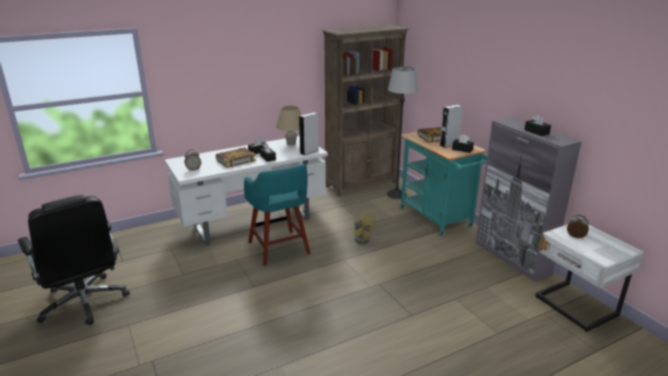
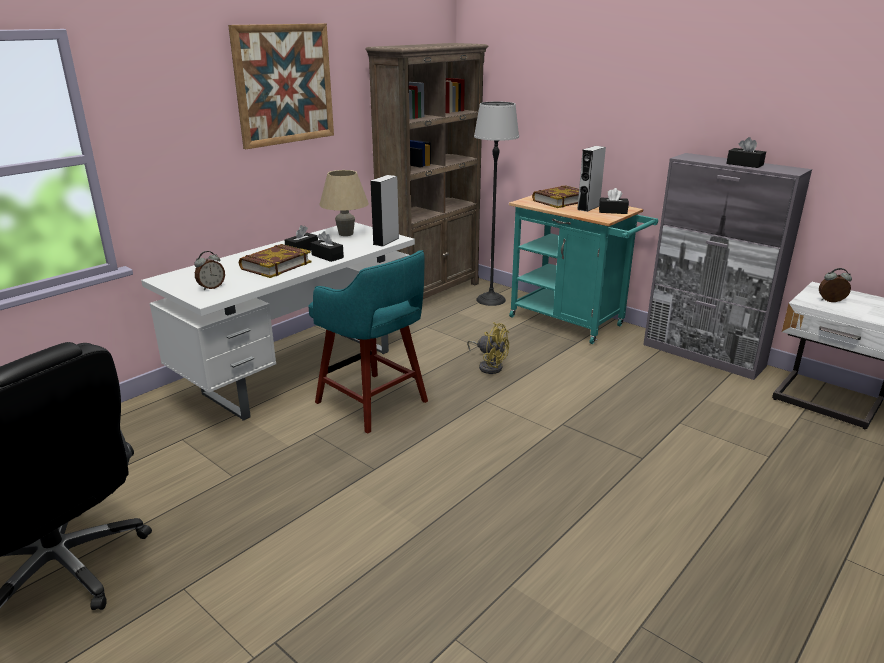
camera: 20 degrees left, 0 degrees up
none -> picture [228,24,334,149]

